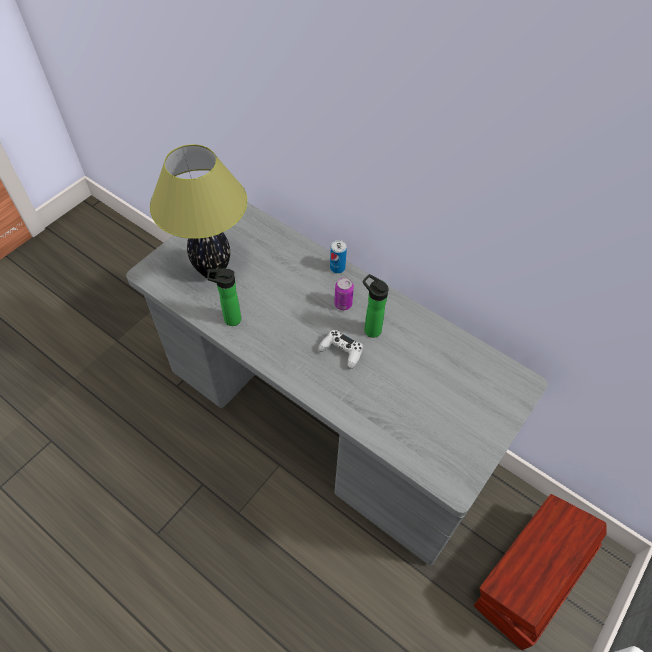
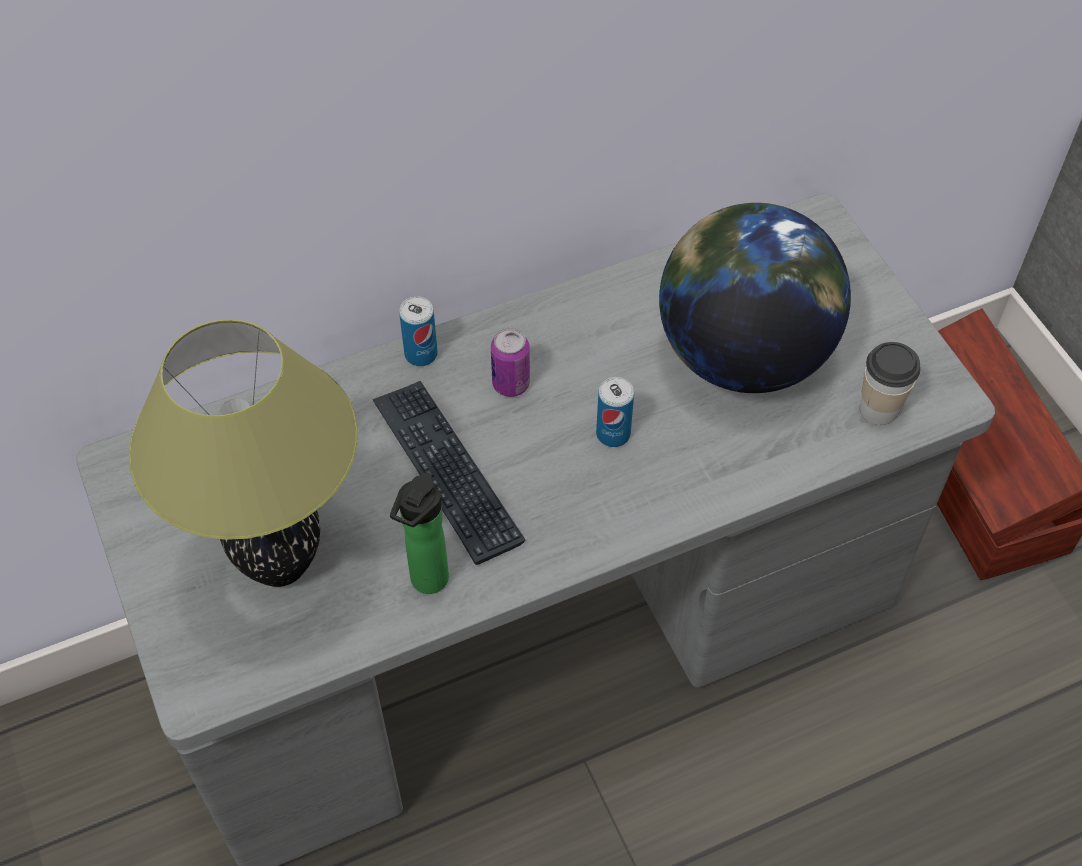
camera: 60 degrees left, 0 degrees up
white game controller [317,330,363,369] -> can [596,377,634,447]
bottle [362,274,388,338] -> none
none -> keyboard [373,381,525,565]
none -> globe [659,203,851,393]
none -> cup [860,342,920,425]

